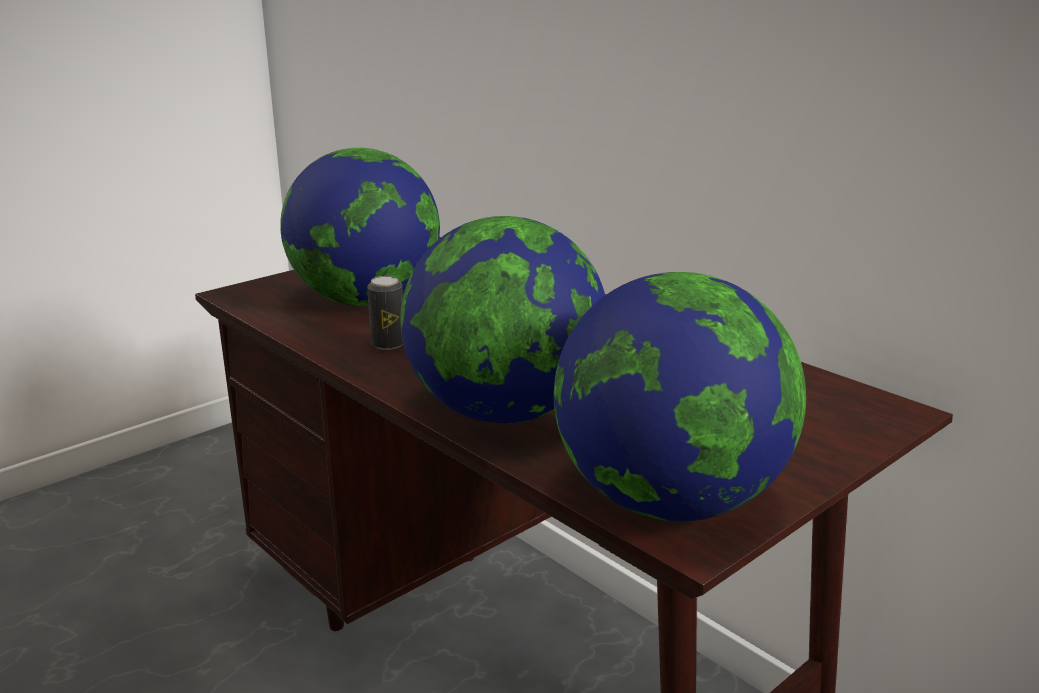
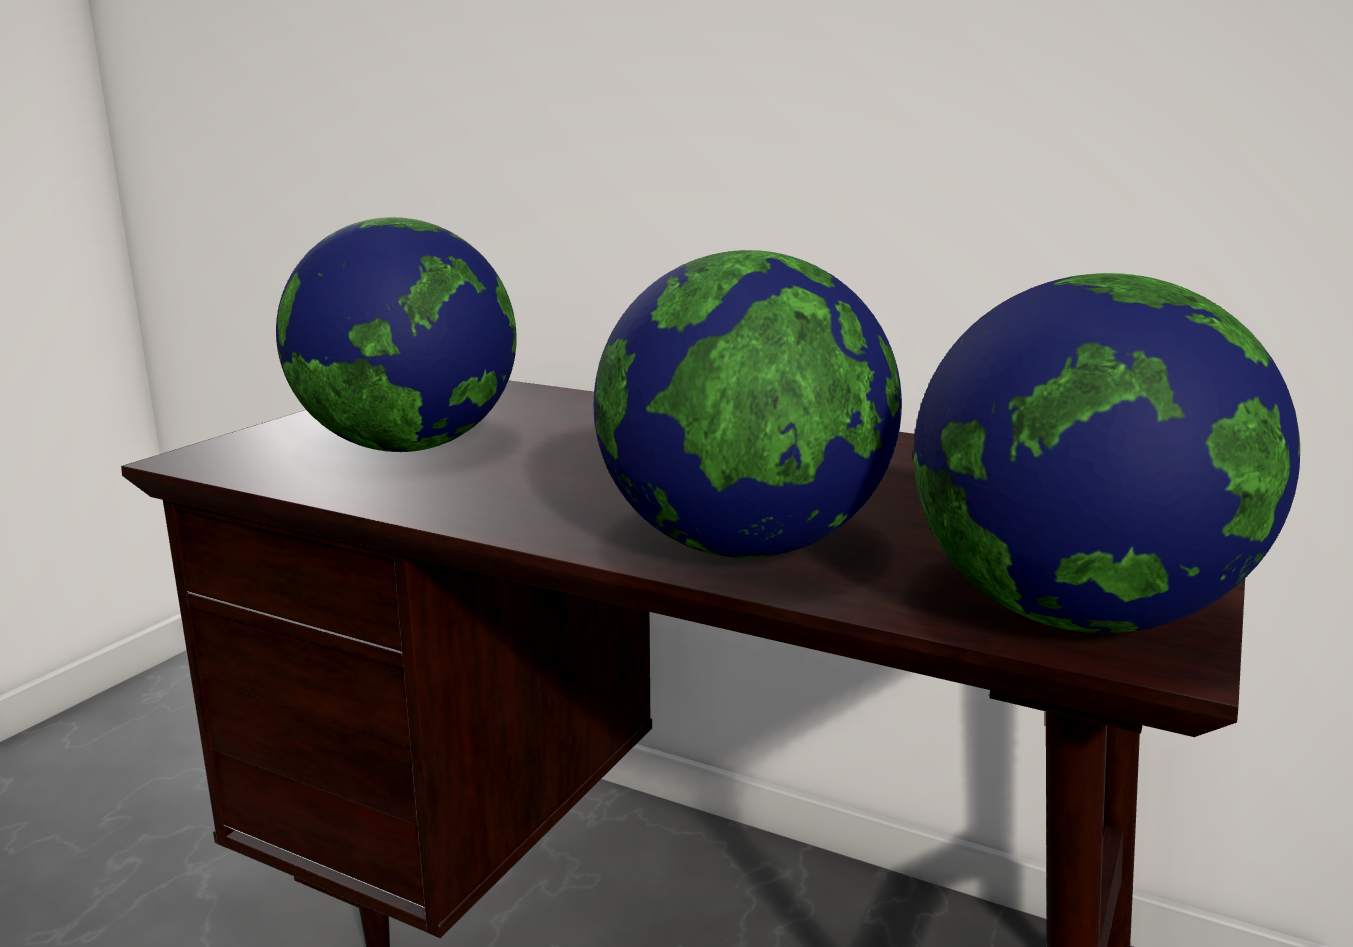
camera: 20 degrees left, 5 degrees down
can [367,276,403,350] -> none

